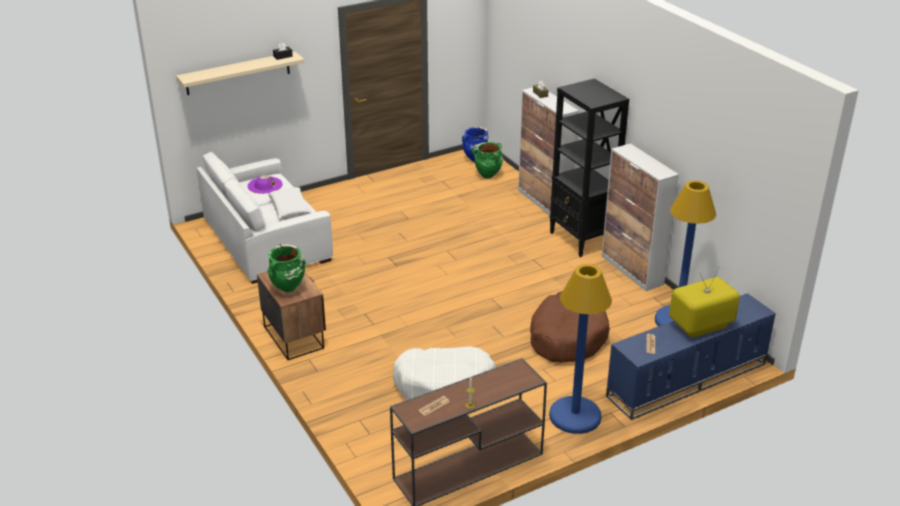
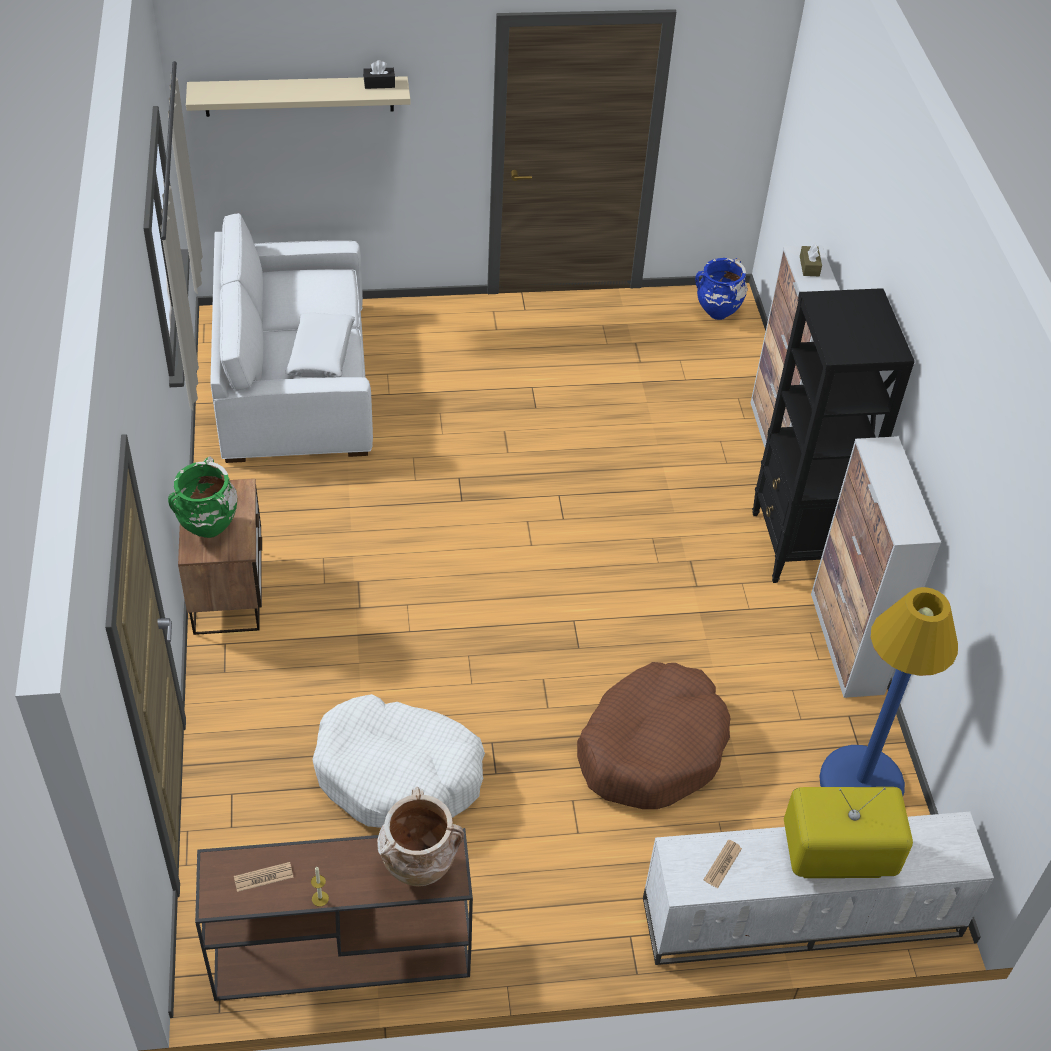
camera: 20 degrees right, 15 degrees up
purple hat [247,175,283,194] -> none
green vase [472,142,503,179] -> none
blue floor lamp [549,264,612,434] -> none
blue tv stand [606,293,776,420] -> white tv stand [643,812,994,965]
none -> beige vase [377,786,464,887]

